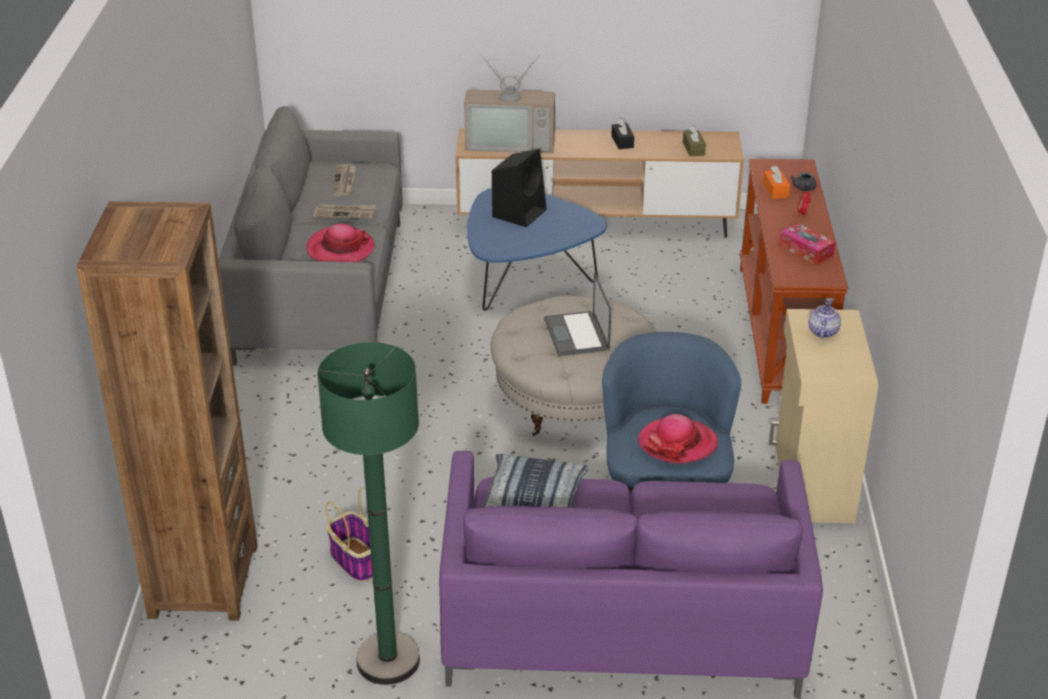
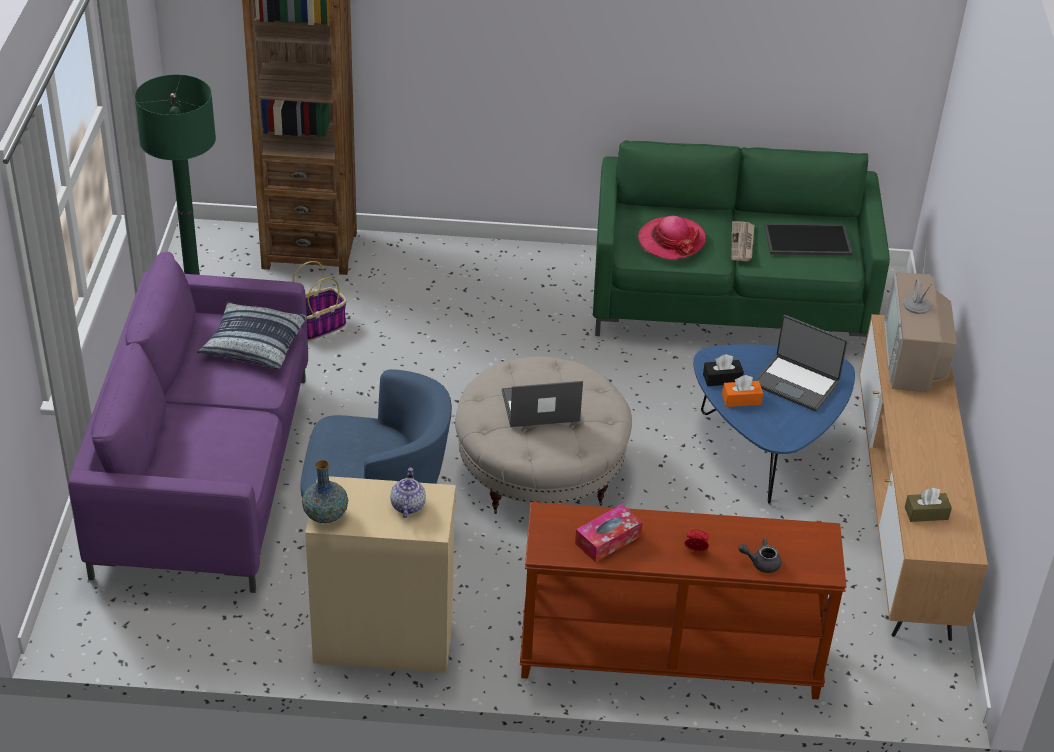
camera: 90 degrees right, 5 degrees up
grey sofa [218,106,403,365] -> green sofa [593,140,890,349]
newspaper [333,165,356,196] -> tray [764,223,853,256]
black speaker [492,149,546,227] -> laptop [755,315,848,411]
black tissue box [611,119,634,149] -> black tissue box moved to [703,354,744,386]
hat [638,414,718,464] -> none
orange tissue box [763,166,790,199] -> orange tissue box moved to [722,375,763,407]
teapot [808,299,841,338] -> teapot turned 105 degrees counterclockwise [390,468,426,518]
none -> vase [302,460,348,523]

